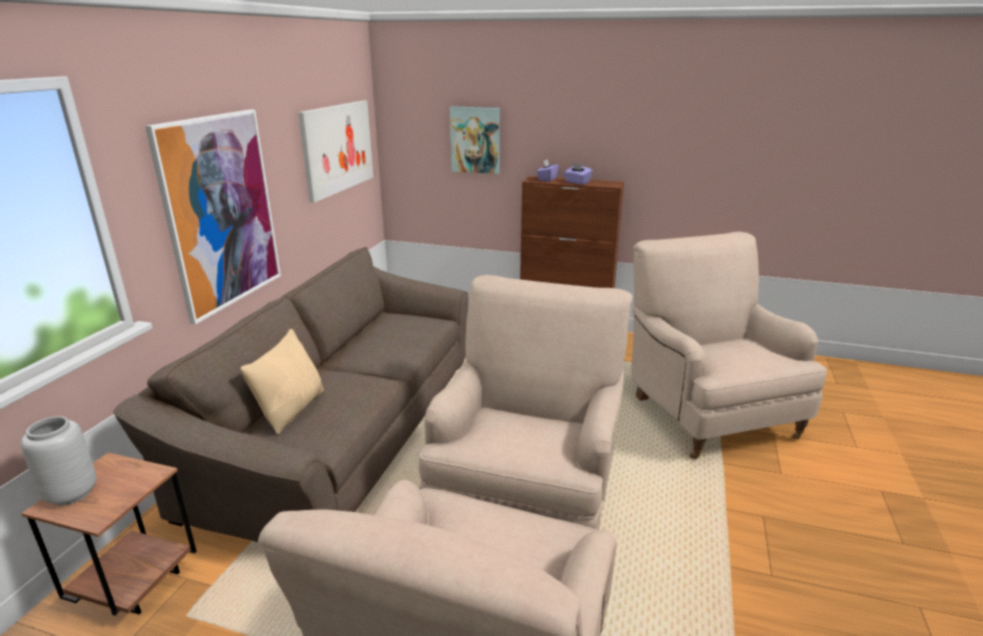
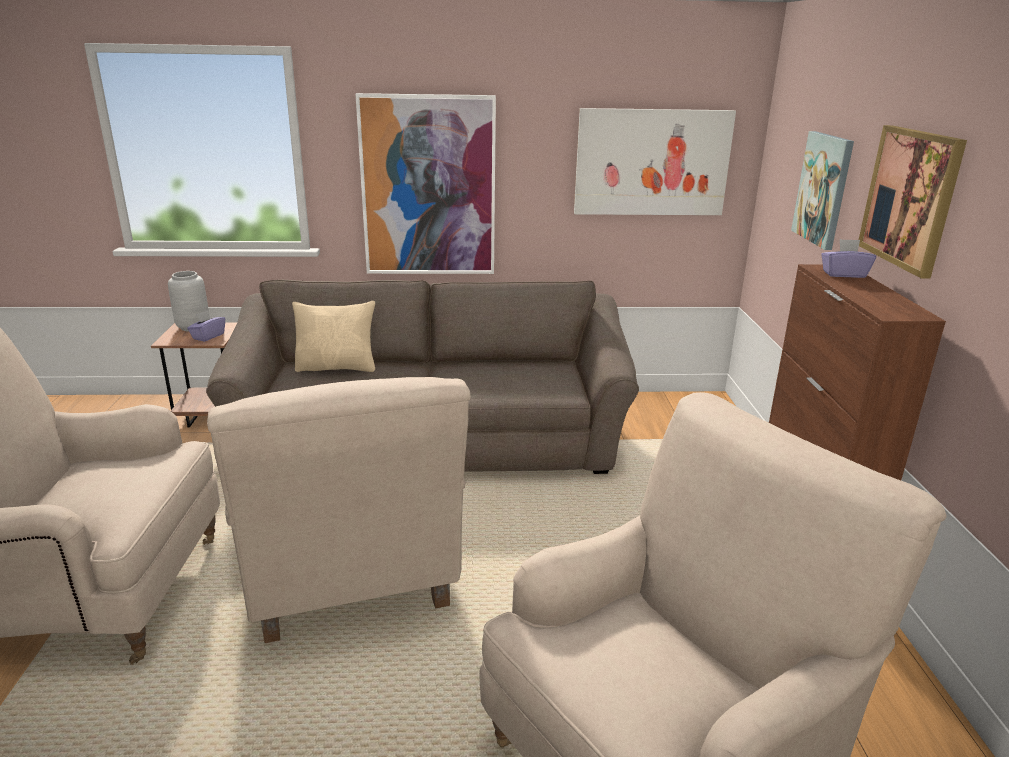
camera: 70 degrees right, 0 degrees up
beige armchair [419,275,633,530] -> beige armchair turned 75 degrees clockwise [207,377,471,643]
purple tissue box [564,163,593,185] -> purple tissue box moved to [187,310,225,342]
none -> picture [859,125,967,278]

